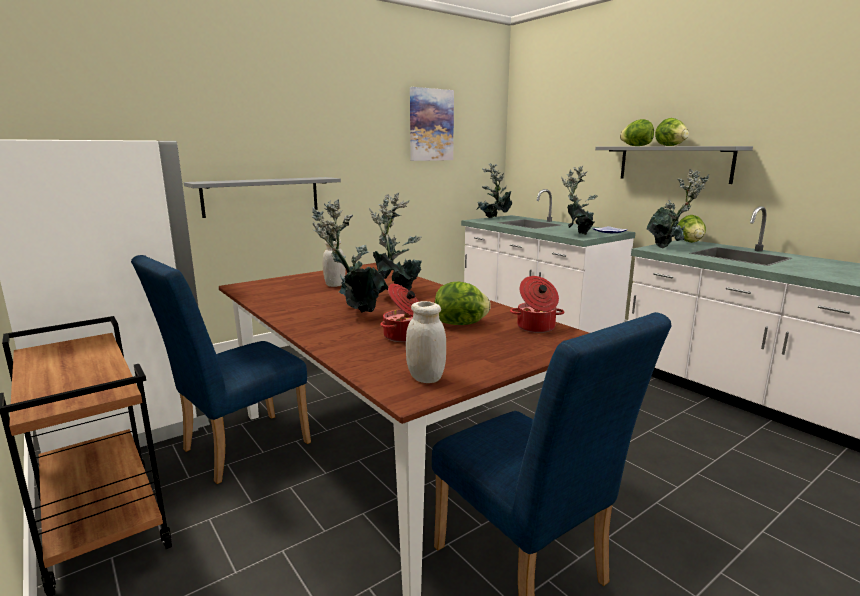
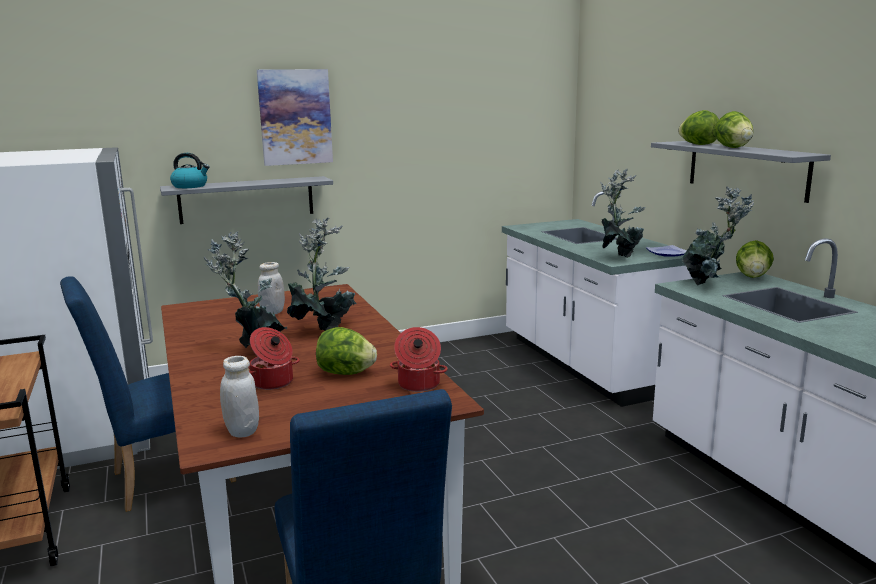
camera: 15 degrees right, 0 degrees up
picture [410,87,454,161] -> picture moved to [257,69,333,166]
potted plant [476,163,512,218] -> none
none -> kettle [170,153,210,188]

